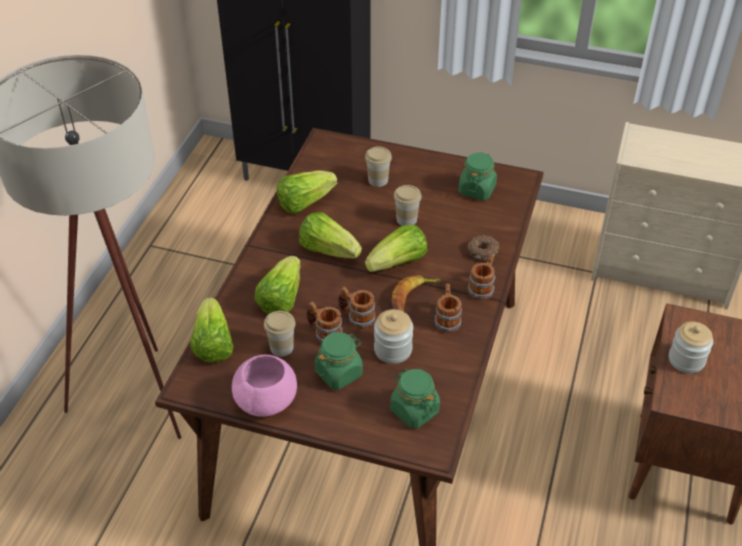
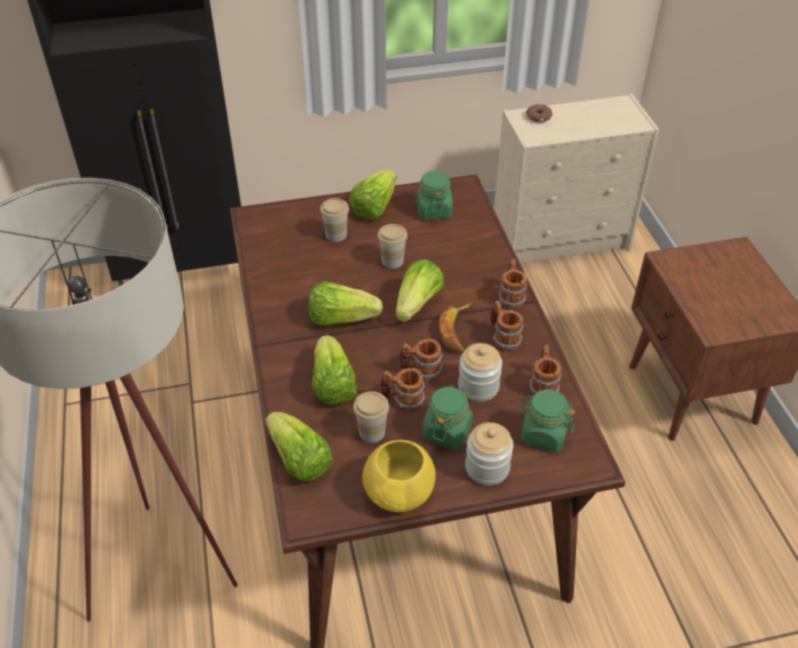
camera: 30 degrees left, 0 degrees up
pink bowl [232,355,297,417] -> yellow bowl [362,440,436,512]
lettuce [277,170,337,214] -> lettuce moved to [349,170,397,220]
donut [468,235,500,260] -> donut moved to [526,104,552,123]
jar [669,322,713,373] -> jar moved to [465,422,513,486]
none -> mug [529,345,561,396]

